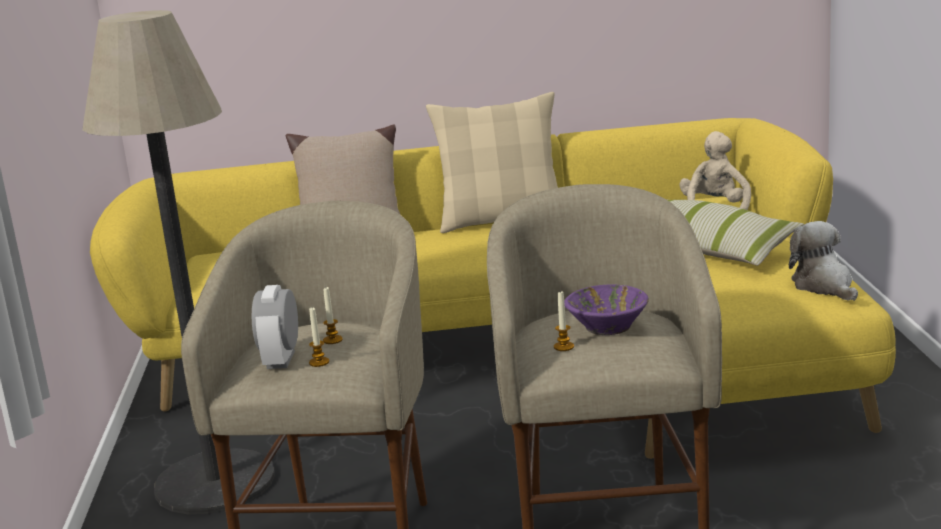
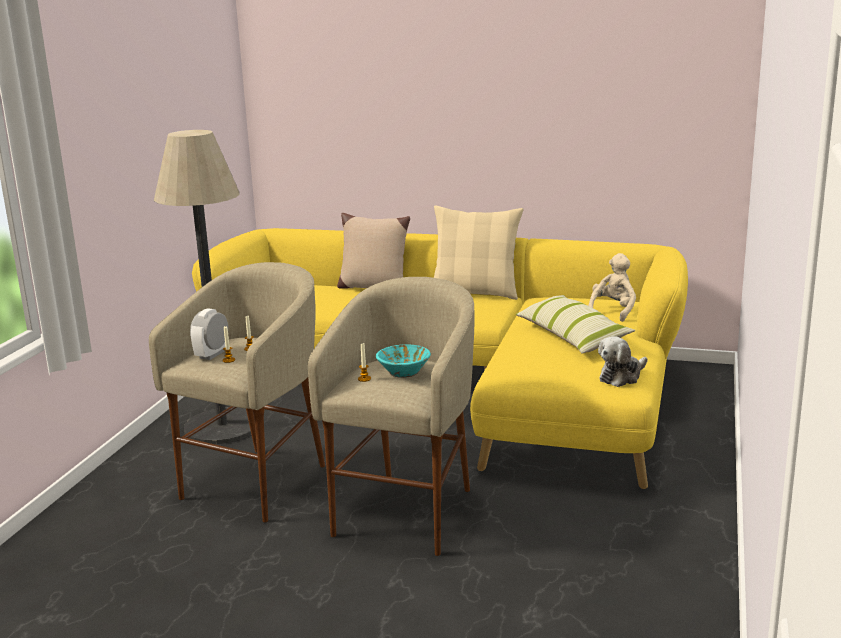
camera: 20 degrees right, 0 degrees up
purple bowl [564,285,649,335] -> turquoise bowl [376,344,431,378]
plush toy [789,221,858,301] -> plush toy turned 135 degrees counterclockwise [598,336,647,387]

